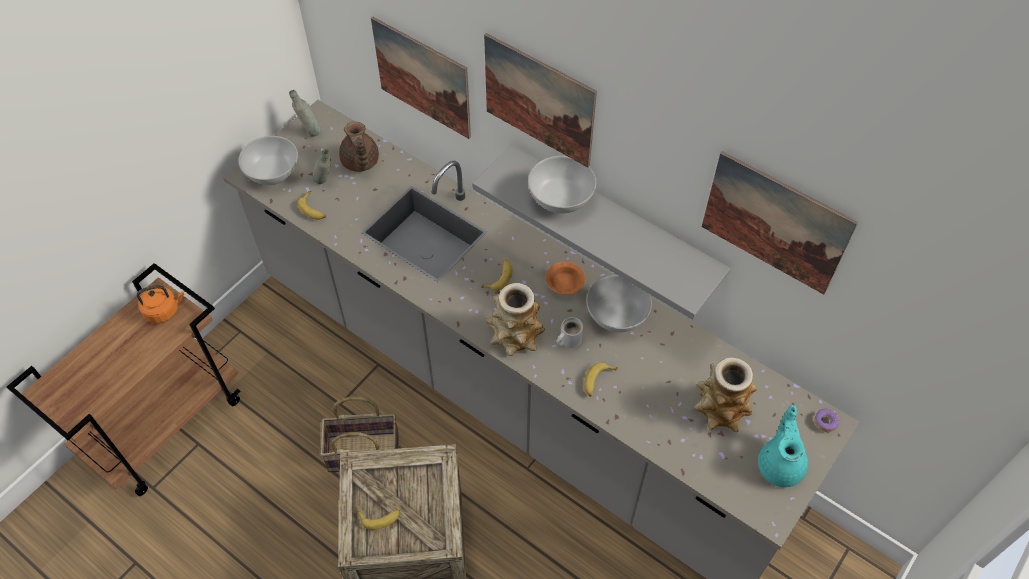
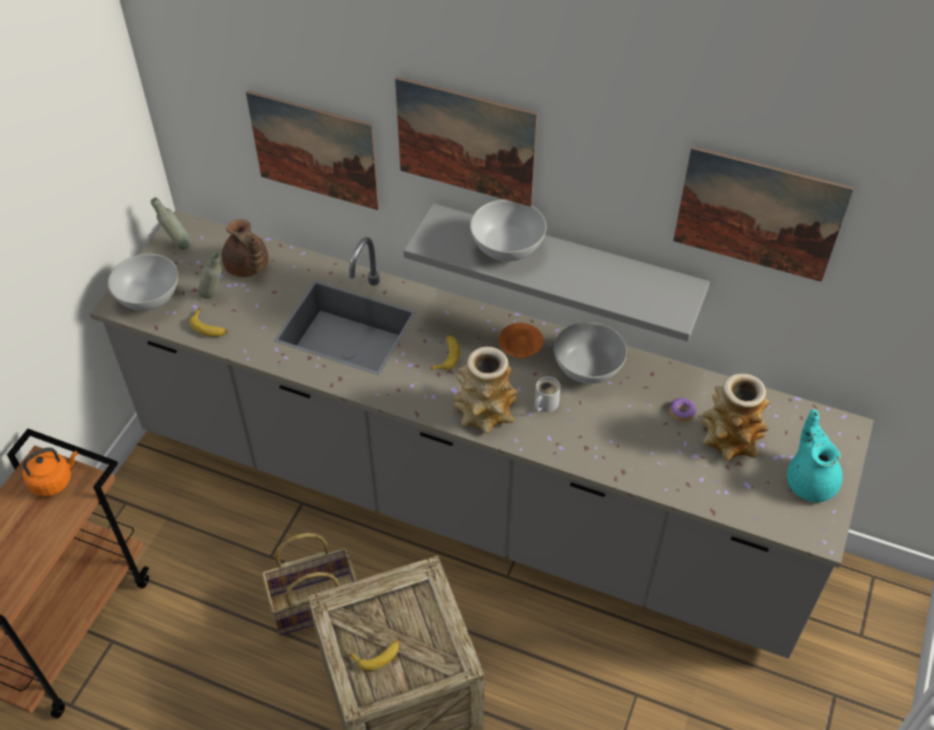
camera: 15 degrees left, 5 degrees down
banana [584,362,618,397] -> none
donut [814,409,840,432] -> donut moved to [670,398,696,422]

